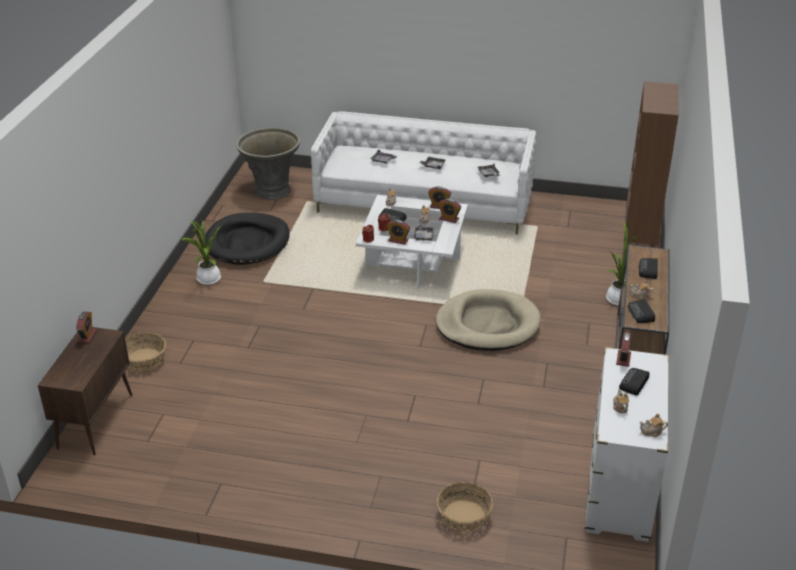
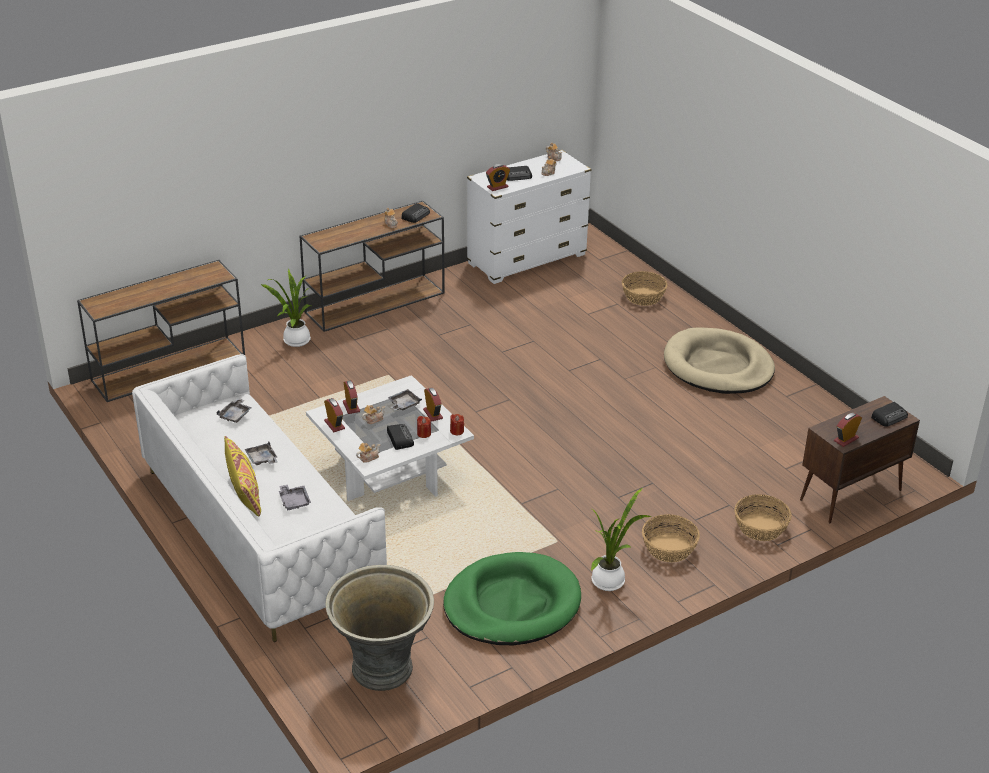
camera: 135 degrees left, 0 degrees up
black dog bed [205,213,289,265] -> green dog bed [443,552,581,645]
beige dog bed [436,289,541,351] -> beige dog bed moved to [664,327,775,394]
brown bookcase [625,81,679,253] -> brown console table [77,260,245,402]
radio [639,258,658,279] -> radio moved to [871,402,908,427]
none -> yellow pillow [224,436,261,516]
none -> basket [642,514,700,562]

